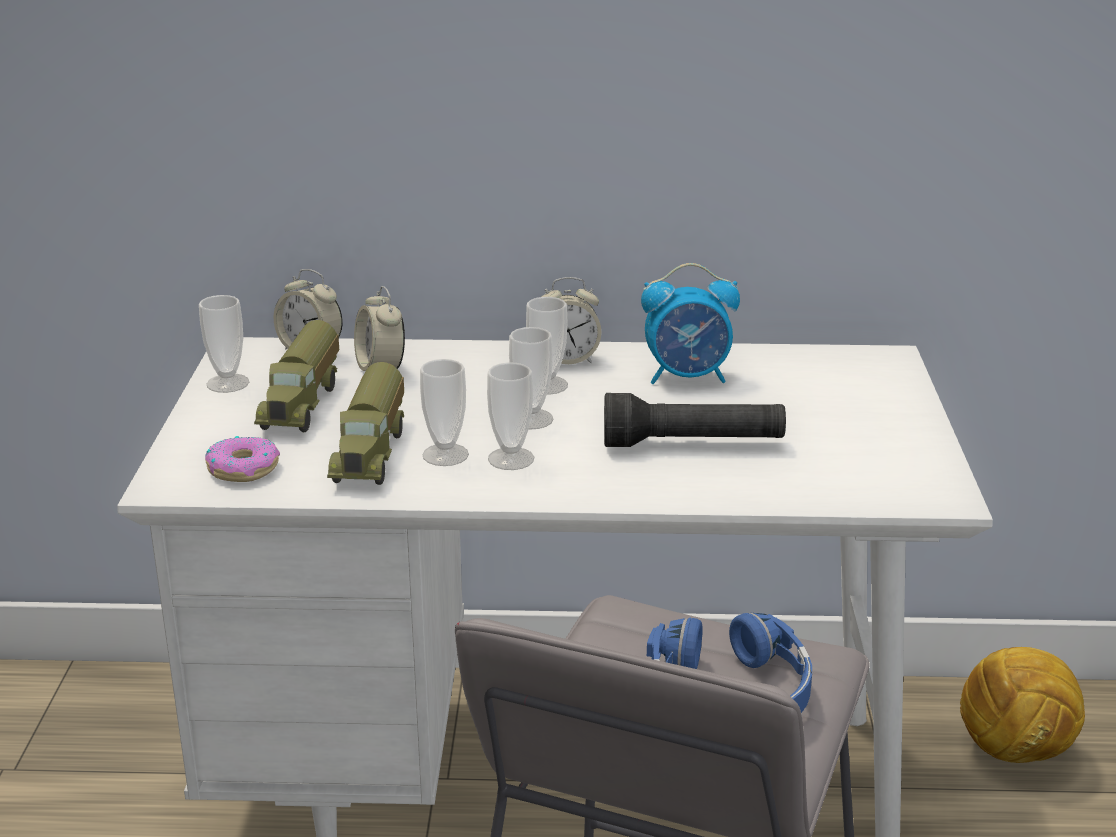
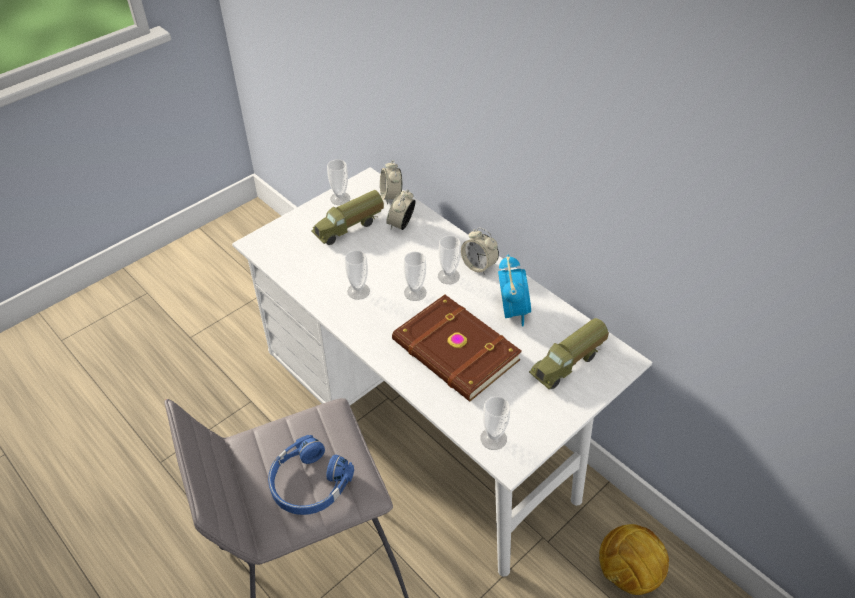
camera: 45 degrees right, 20 degrees up
donut [205,436,280,482] -> none
toy truck [327,362,404,485] -> toy truck moved to [529,318,609,389]
cup [487,363,534,470] -> cup moved to [480,396,510,450]
black flashlight [604,393,786,447] -> brown book [392,295,522,402]
alarm clock [641,263,740,384] -> alarm clock turned 135 degrees counterclockwise [498,255,531,326]

